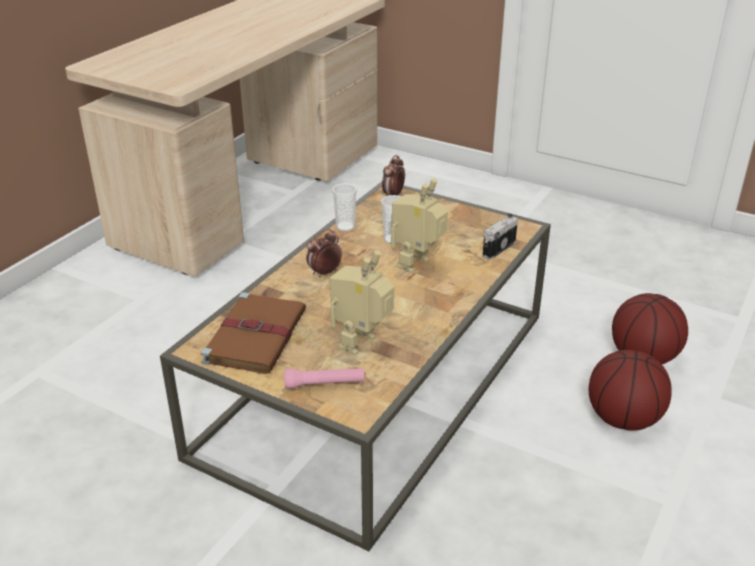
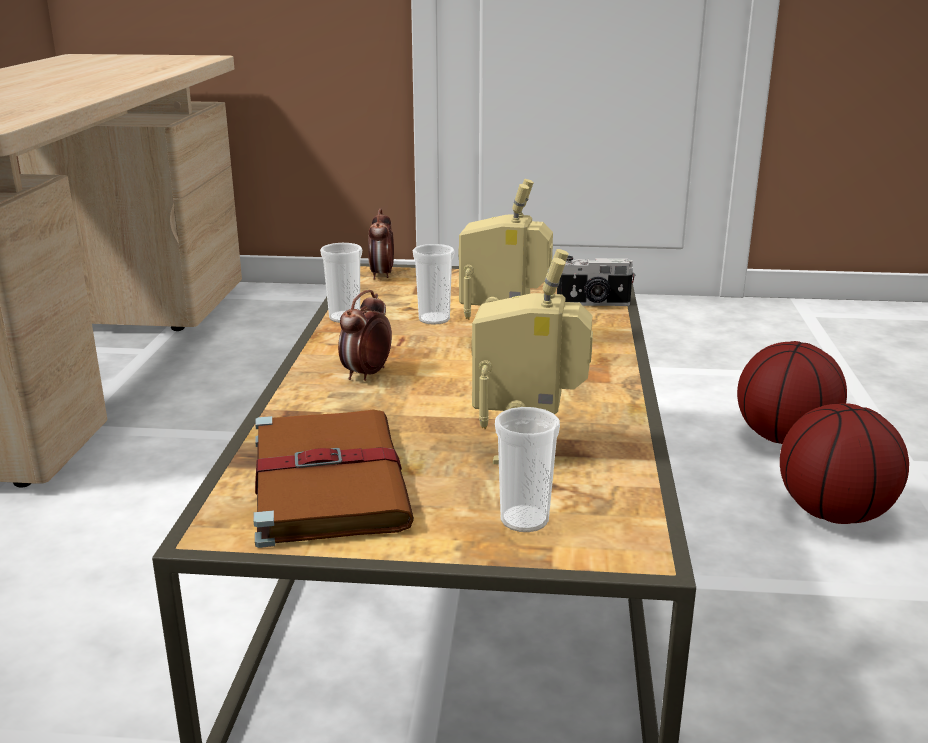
camera: 25 degrees left, 10 degrees down
pink flashlight [284,368,364,389] -> cup [495,407,560,532]
camera [483,214,518,260] -> camera turned 105 degrees counterclockwise [557,256,635,306]

